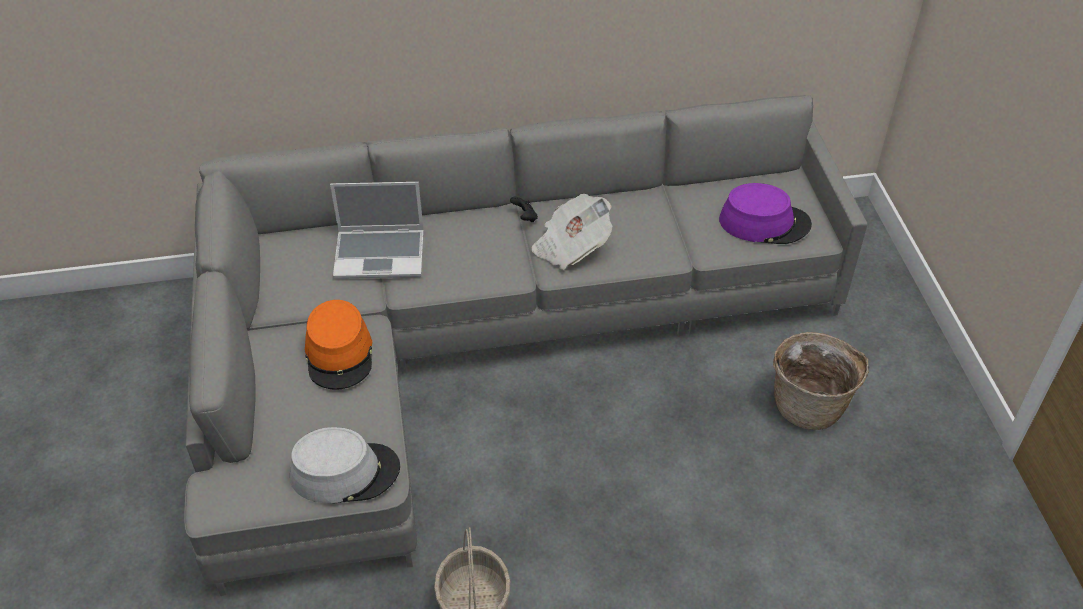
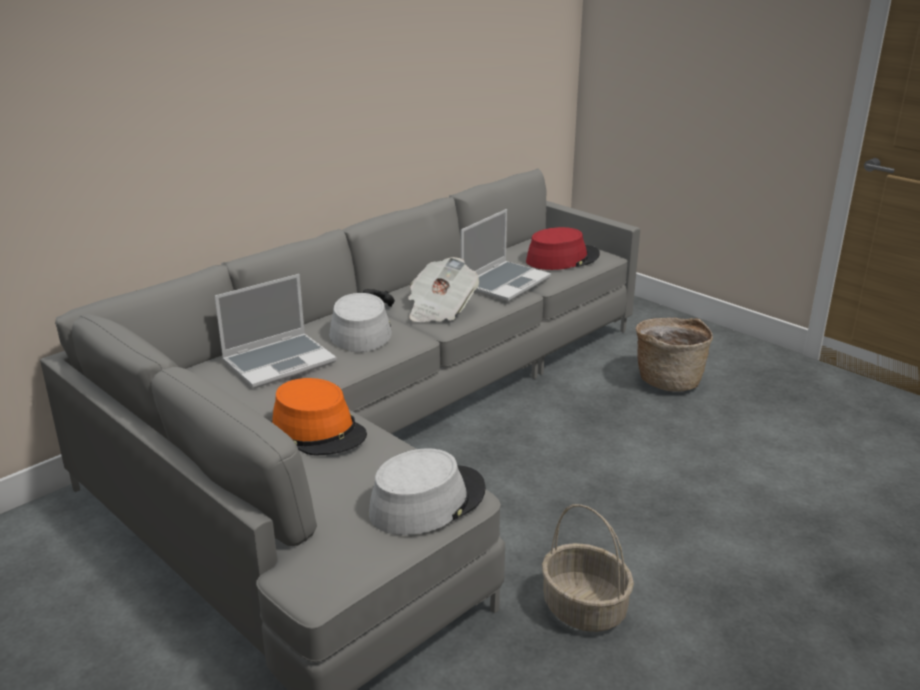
camera: 35 degrees left, 20 degrees down
purple hat [719,183,812,244] -> red hat [526,227,600,270]
none -> grey hat [329,293,392,352]
none -> laptop [461,209,551,302]

